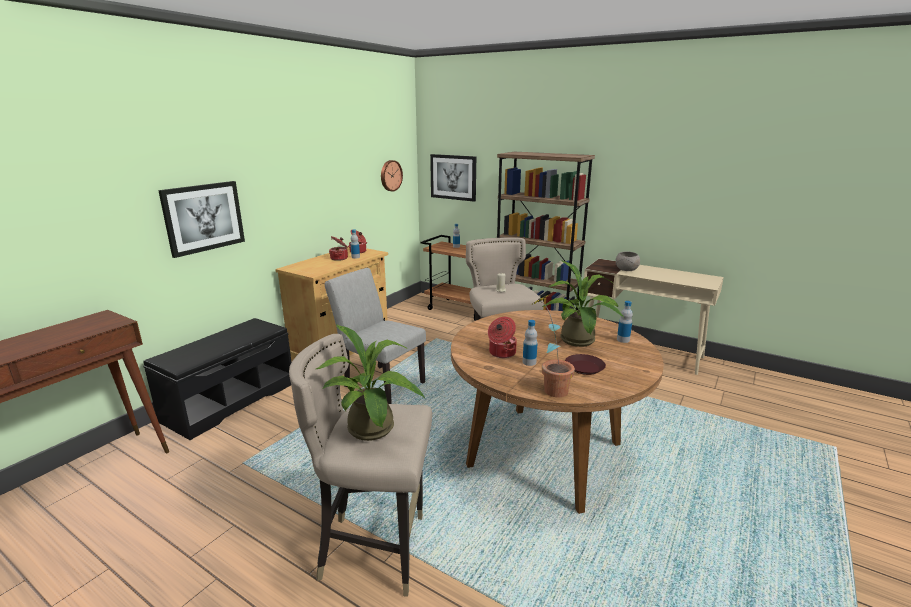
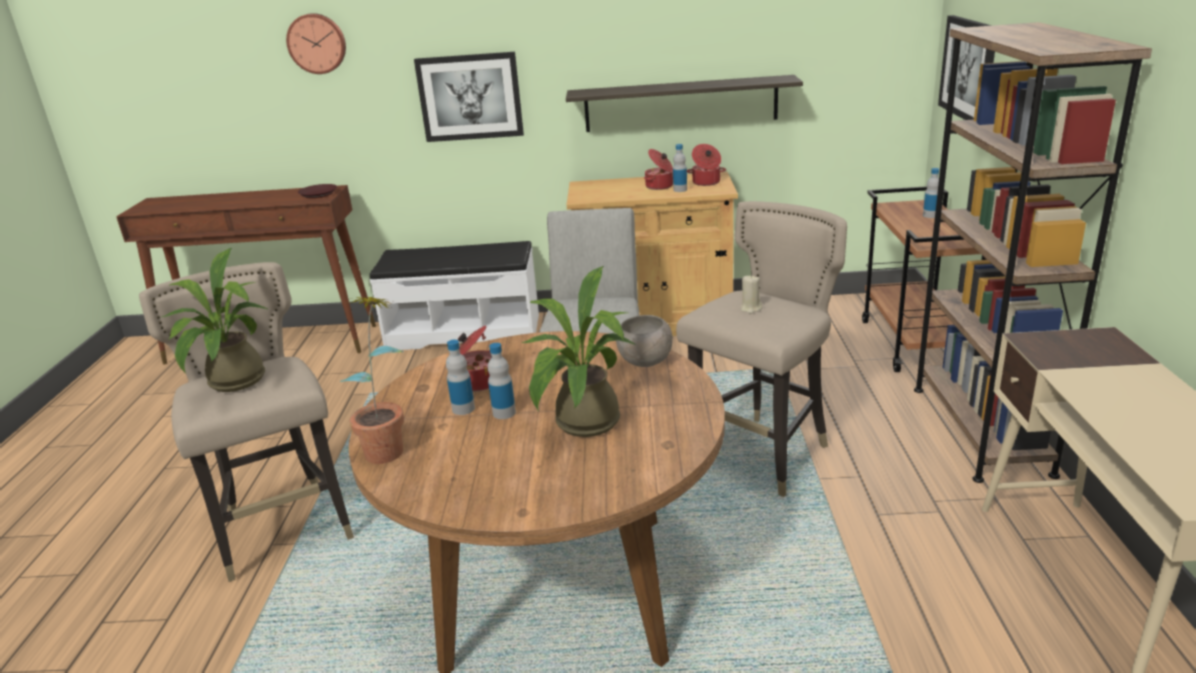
camera: 60 degrees right, 5 degrees up
black bench [143,318,291,440] -> white bench [370,241,539,350]
wall clock [381,160,403,191] -> wall clock moved to [286,13,346,74]
brown plate [565,354,606,375] -> brown plate moved to [298,184,337,198]
grey bowl [616,251,640,271] -> grey bowl moved to [616,315,673,367]
bottle [617,301,633,343] -> bottle moved to [487,343,516,419]
none -> shelf [566,75,803,132]

